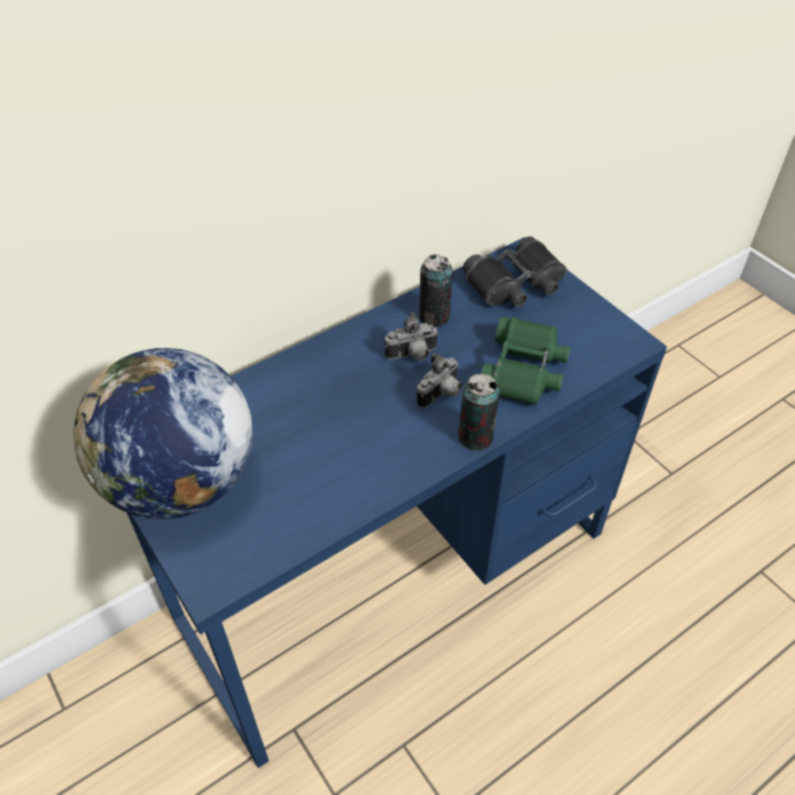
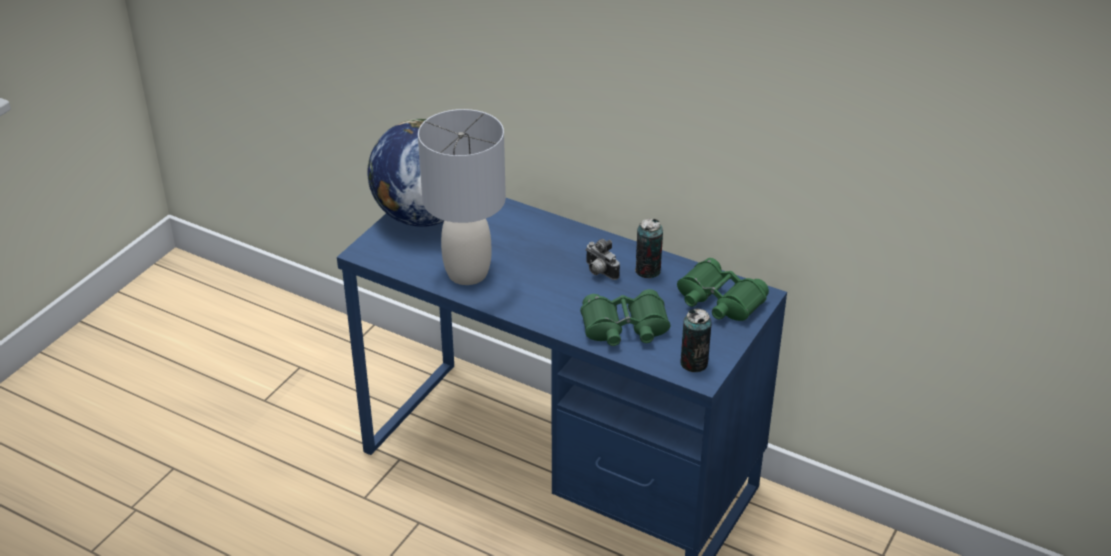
camera: 65 degrees right, 10 degrees down
camera [416,352,462,408] -> none
can [458,374,500,451] -> can moved to [681,309,712,372]
black binoculars [463,237,567,307] -> green binoculars [677,258,769,321]
none -> grey table lamp [418,109,506,285]

